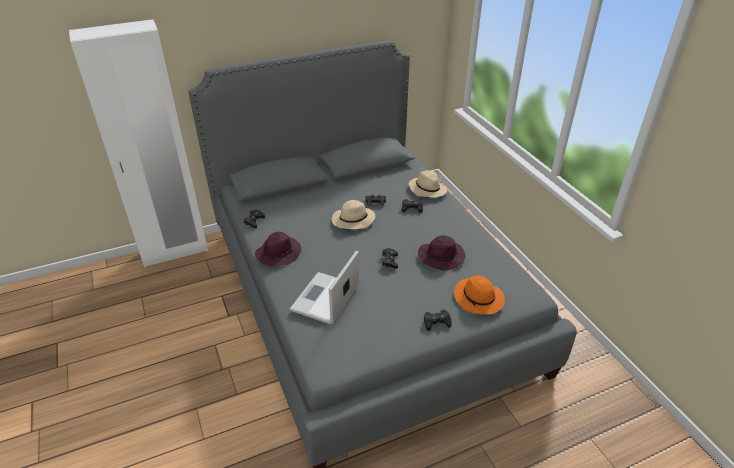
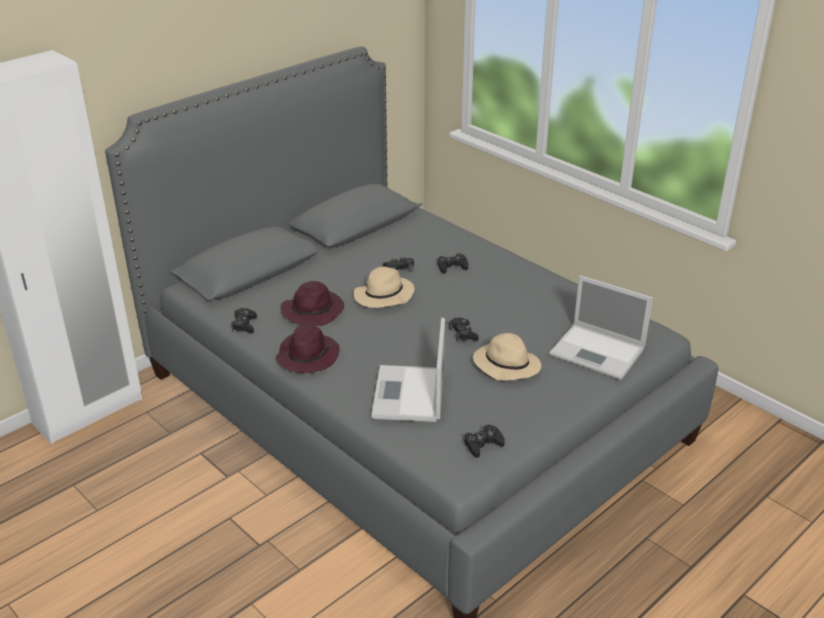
camera: 20 degrees left, 5 degrees down
beige hat [409,170,447,197] -> beige hat moved to [473,333,541,381]
purple hat [418,235,465,270] -> purple hat moved to [281,281,344,326]
black game controller [424,310,452,331] -> black game controller moved to [465,424,505,458]
orange hat [454,276,505,315] -> laptop [549,275,653,380]

